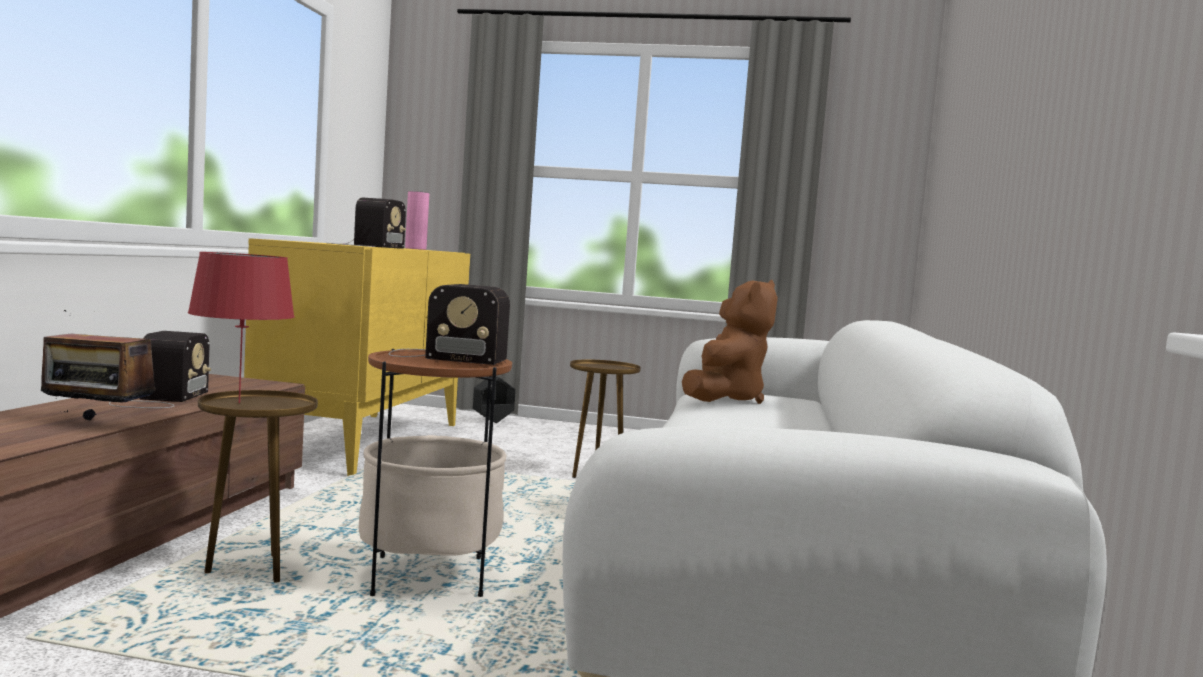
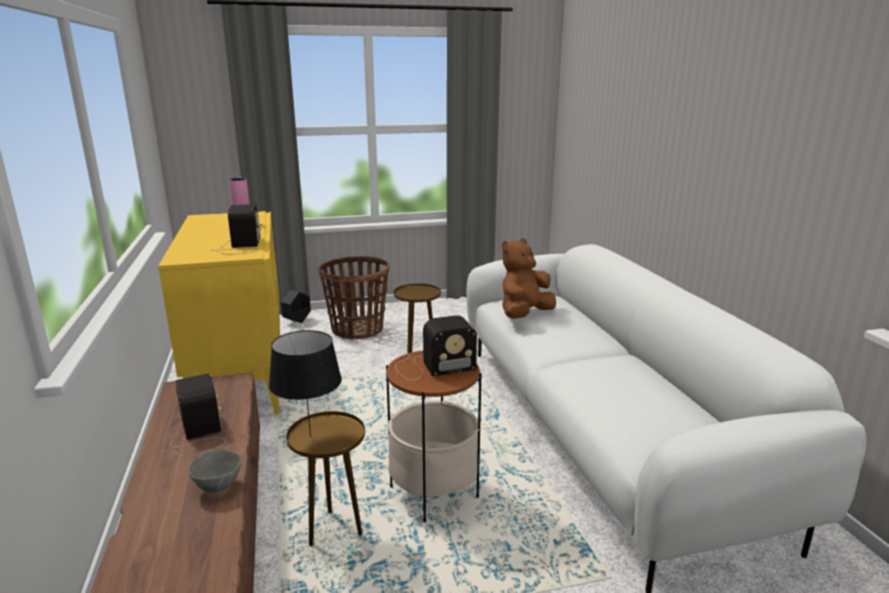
camera: 25 degrees left, 15 degrees up
radio [41,310,156,420] -> grey bowl [188,450,242,493]
red table lamp [188,252,295,403] -> black table lamp [269,330,342,437]
brown plush toy [682,280,778,404] -> brown plush toy turned 135 degrees counterclockwise [502,238,556,319]
none -> basket [318,256,389,339]

